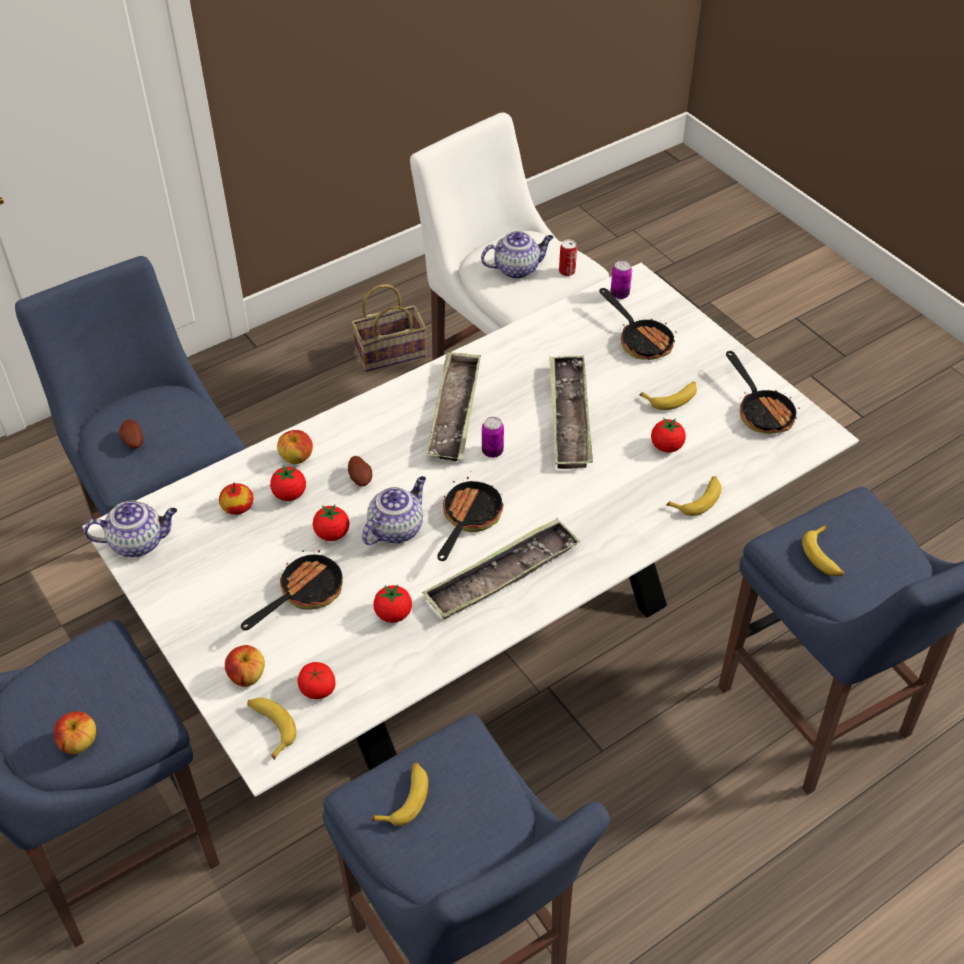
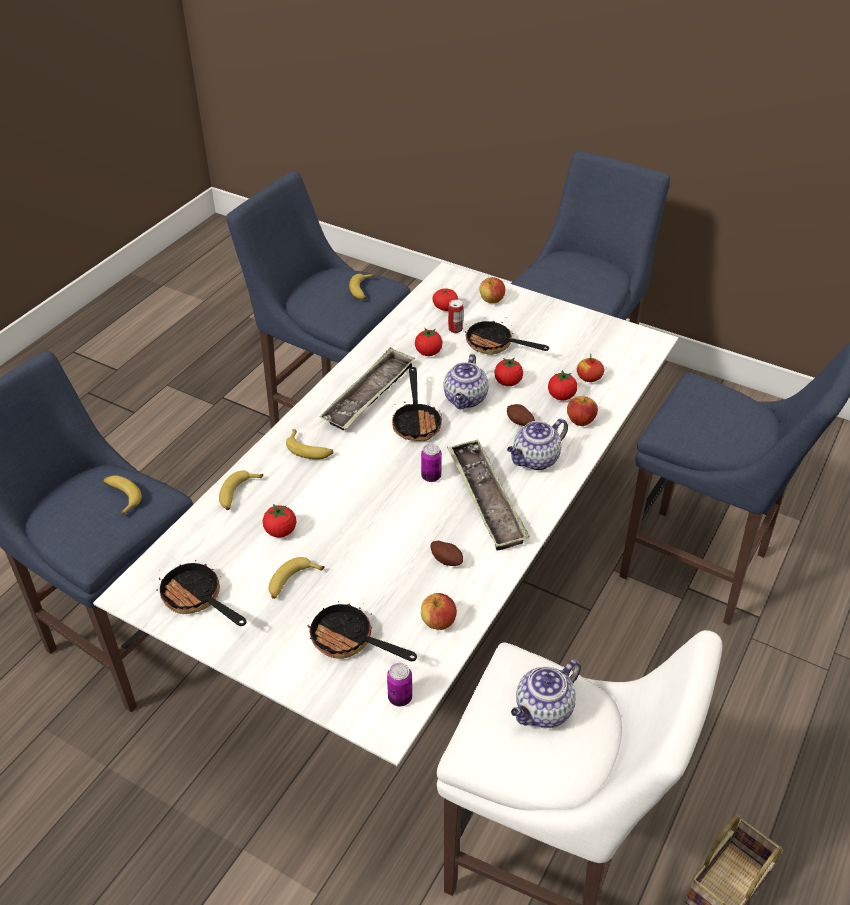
camera: 155 degrees right, 5 degrees down
apple [54,712,96,754] -> apple moved to [421,593,457,630]
teapot [84,501,177,557] -> teapot moved to [507,418,568,470]
potato [119,419,143,449] -> potato moved to [430,541,463,566]
frying pan [241,545,343,630] -> frying pan turned 105 degrees clockwise [465,321,549,355]
banana [247,698,296,760] -> banana moved to [286,429,334,459]
tray [549,355,593,469] -> none
can [559,239,577,276] -> can moved to [448,299,464,333]

